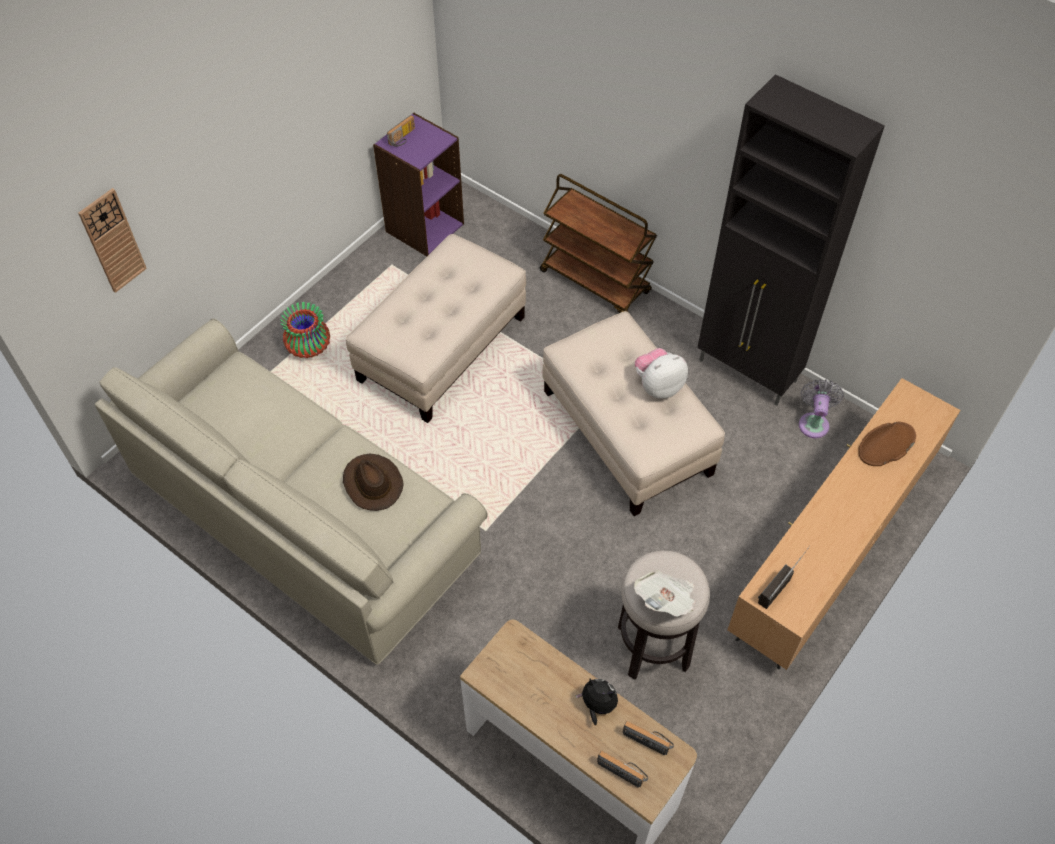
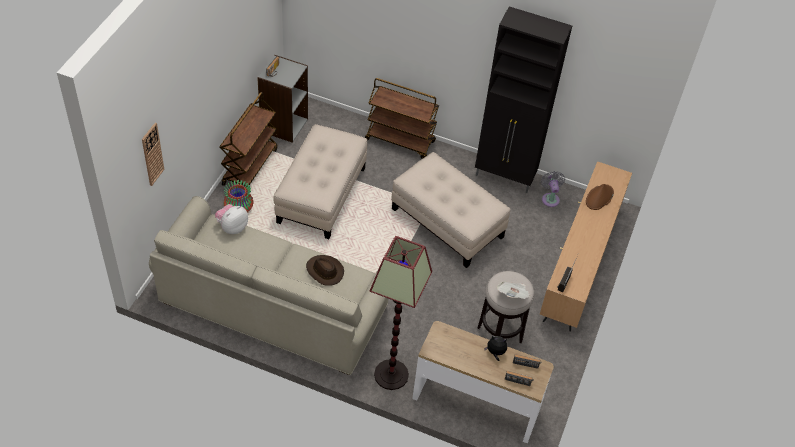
camera: 20 degrees left, 5 degrees down
purple bookcase [373,112,464,256] -> grey bookcase [257,55,308,143]
plush toy [635,348,688,399] -> plush toy moved to [215,204,248,234]
none -> brown cart [219,92,278,189]
none -> floor lamp [370,236,432,390]

